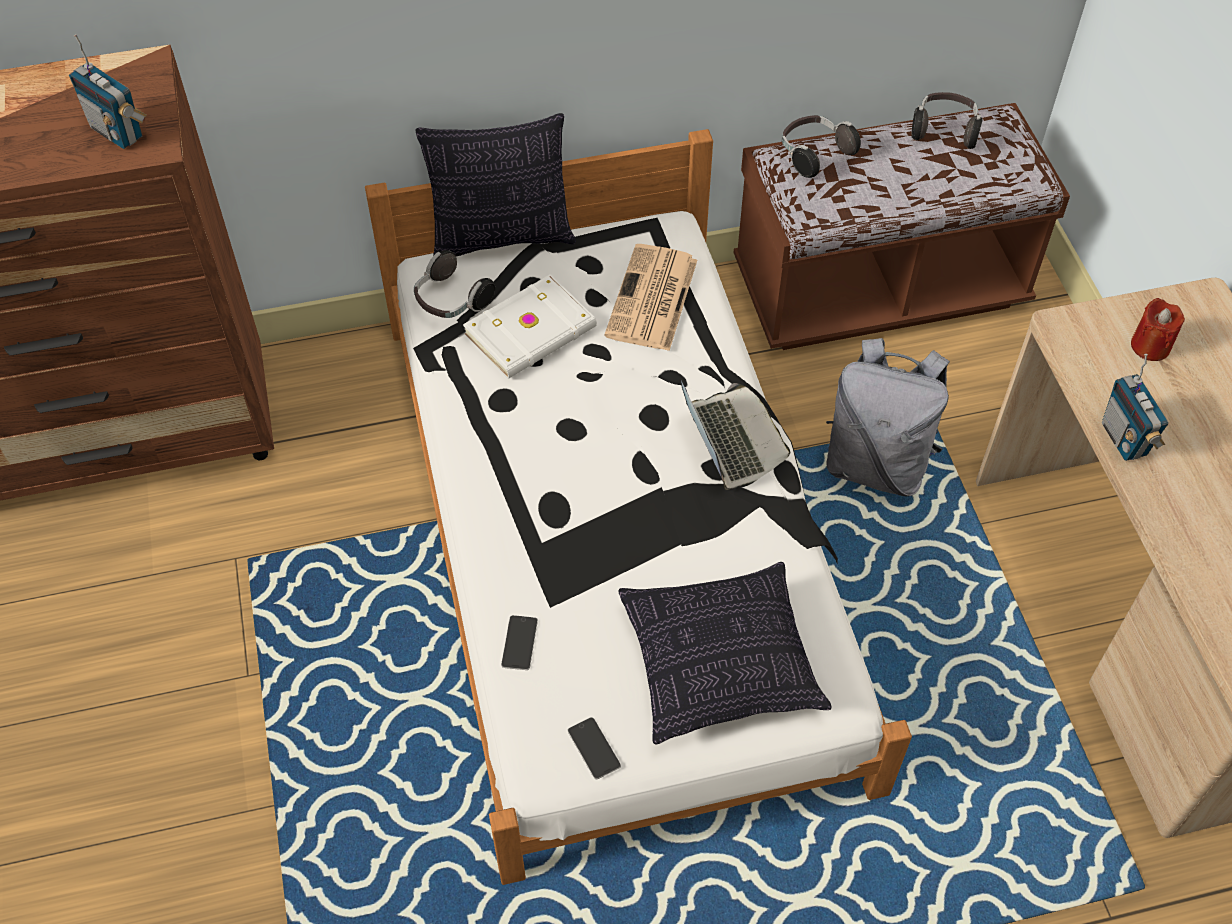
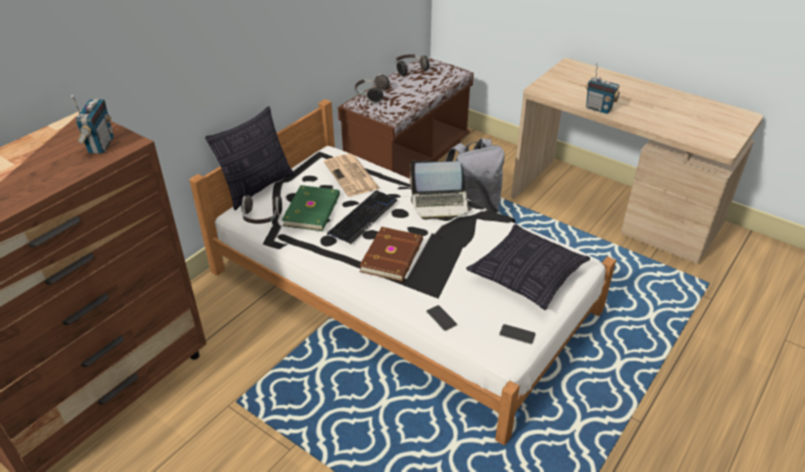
camera: 40 degrees left, 15 degrees down
radio [69,34,147,149] -> radio turned 90 degrees counterclockwise [71,95,113,154]
white book [463,274,597,379] -> green book [282,185,340,231]
laptop [681,381,790,490] -> laptop turned 150 degrees clockwise [410,161,472,220]
red candle [1131,298,1185,361] -> none
none -> keyboard [327,190,398,244]
none -> brown book [359,227,423,282]

